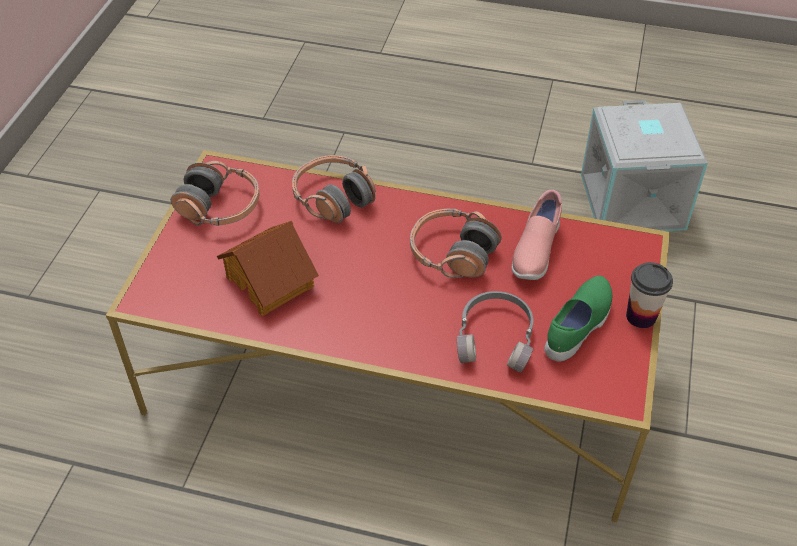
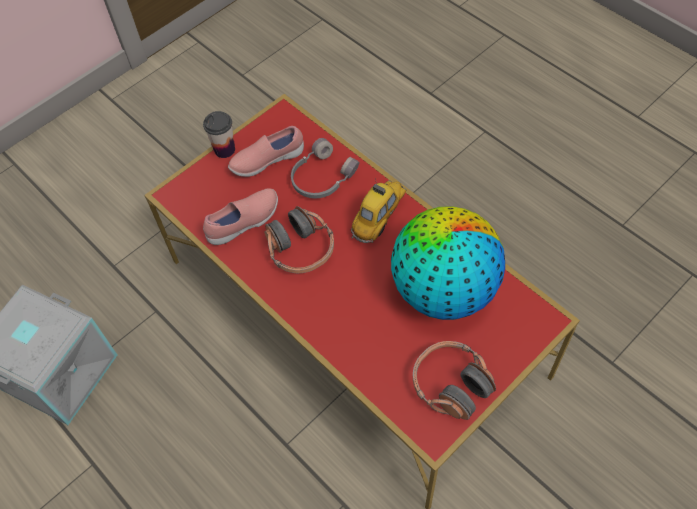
camera: 145 degrees left, 10 degrees up
toy house [217,221,319,316] -> globe [391,206,505,320]
headphones [292,155,376,223] -> none
green shoe [544,276,612,361] -> pink shoe [228,126,304,177]
none -> toy car [350,178,406,243]

